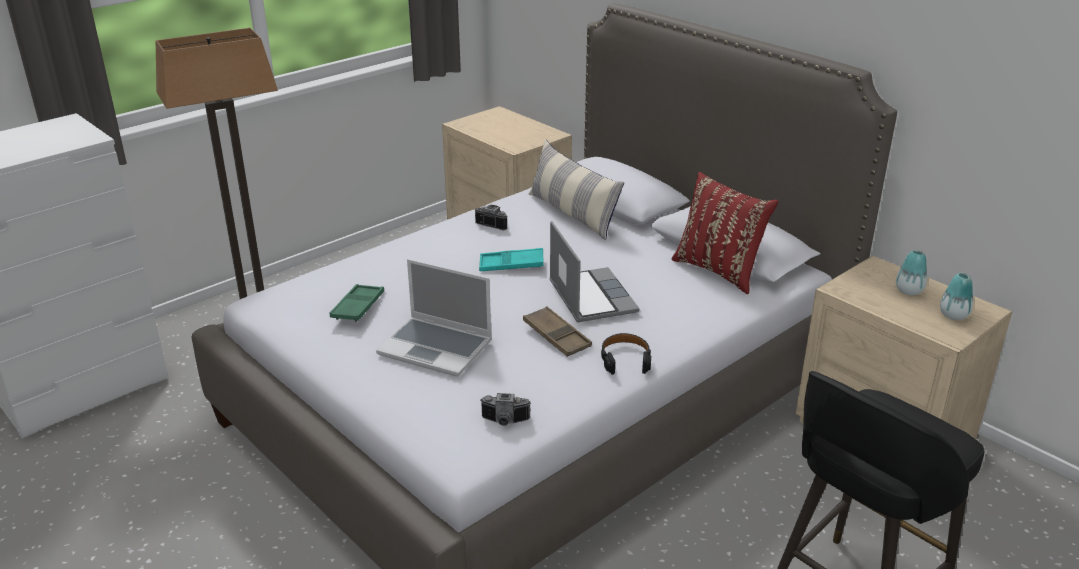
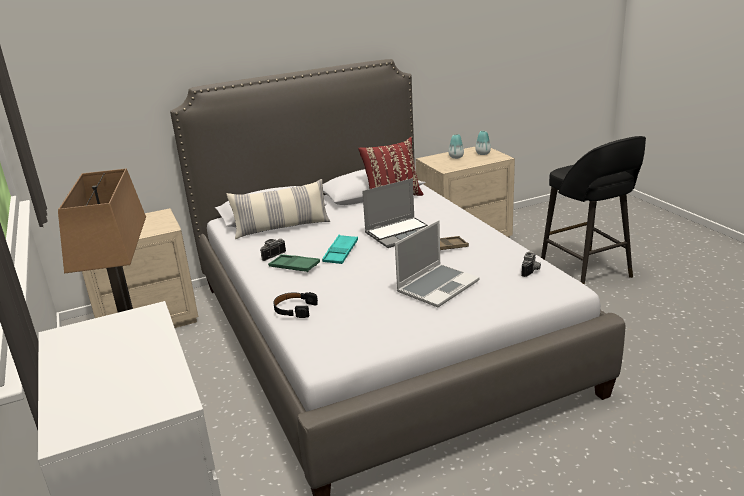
camera: 70 degrees left, 5 degrees down
green tray [329,284,384,322] -> green tray moved to [268,254,320,272]
laptop [549,221,639,322] -> laptop turned 150 degrees clockwise [362,178,428,248]
black headphones [601,333,651,375] -> black headphones moved to [273,292,318,318]

